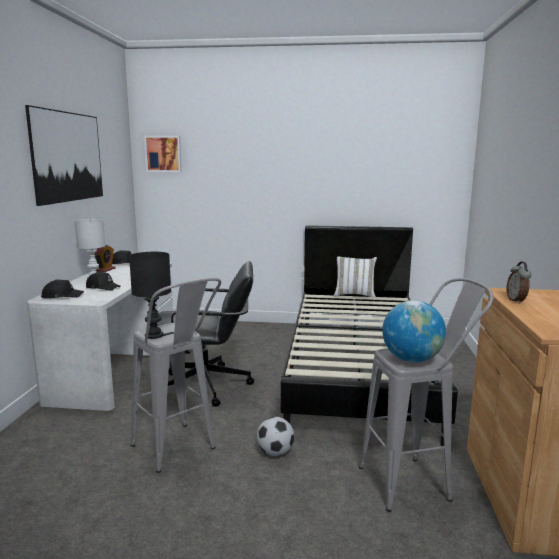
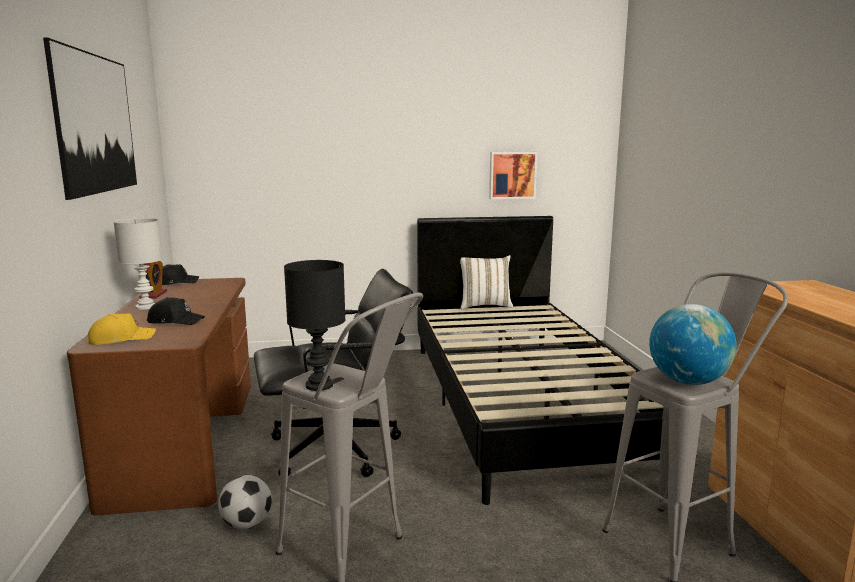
camera: 15 degrees left, 0 degrees up
white desk [27,262,173,411] -> brown desk [67,278,251,516]
black cap [41,279,84,298] -> yellow cap [87,313,156,345]
picture [144,136,182,172] -> picture moved to [489,152,537,199]
football [257,417,294,456] -> football moved to [218,475,272,529]
alarm clock [507,262,532,304] -> none

